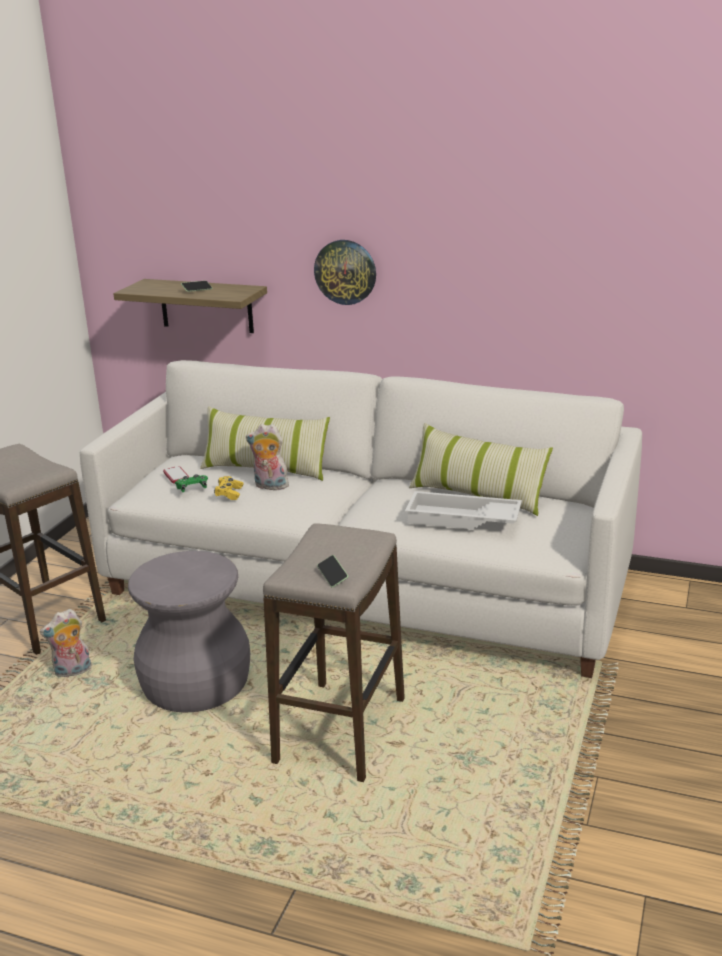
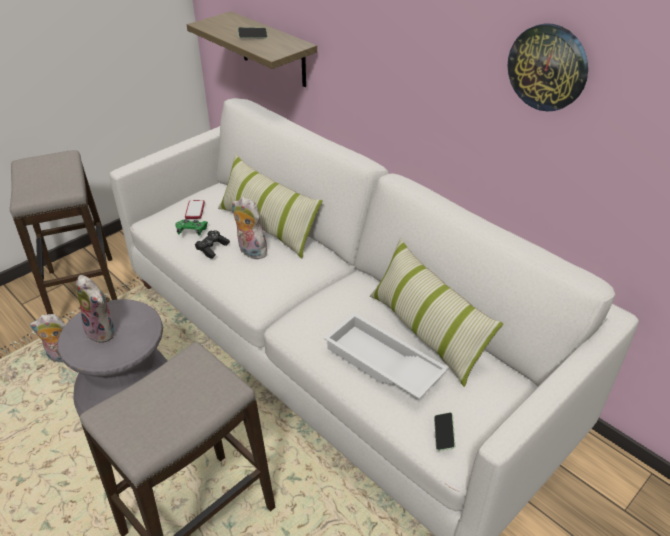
camera: 25 degrees right, 15 degrees up
yellow game controller [214,476,244,500] -> black game controller [195,230,230,259]
wall clock [314,240,376,305] -> wall clock moved to [508,23,588,112]
phone [317,555,348,587] -> phone moved to [434,412,455,451]
none -> plush toy [76,275,115,344]

